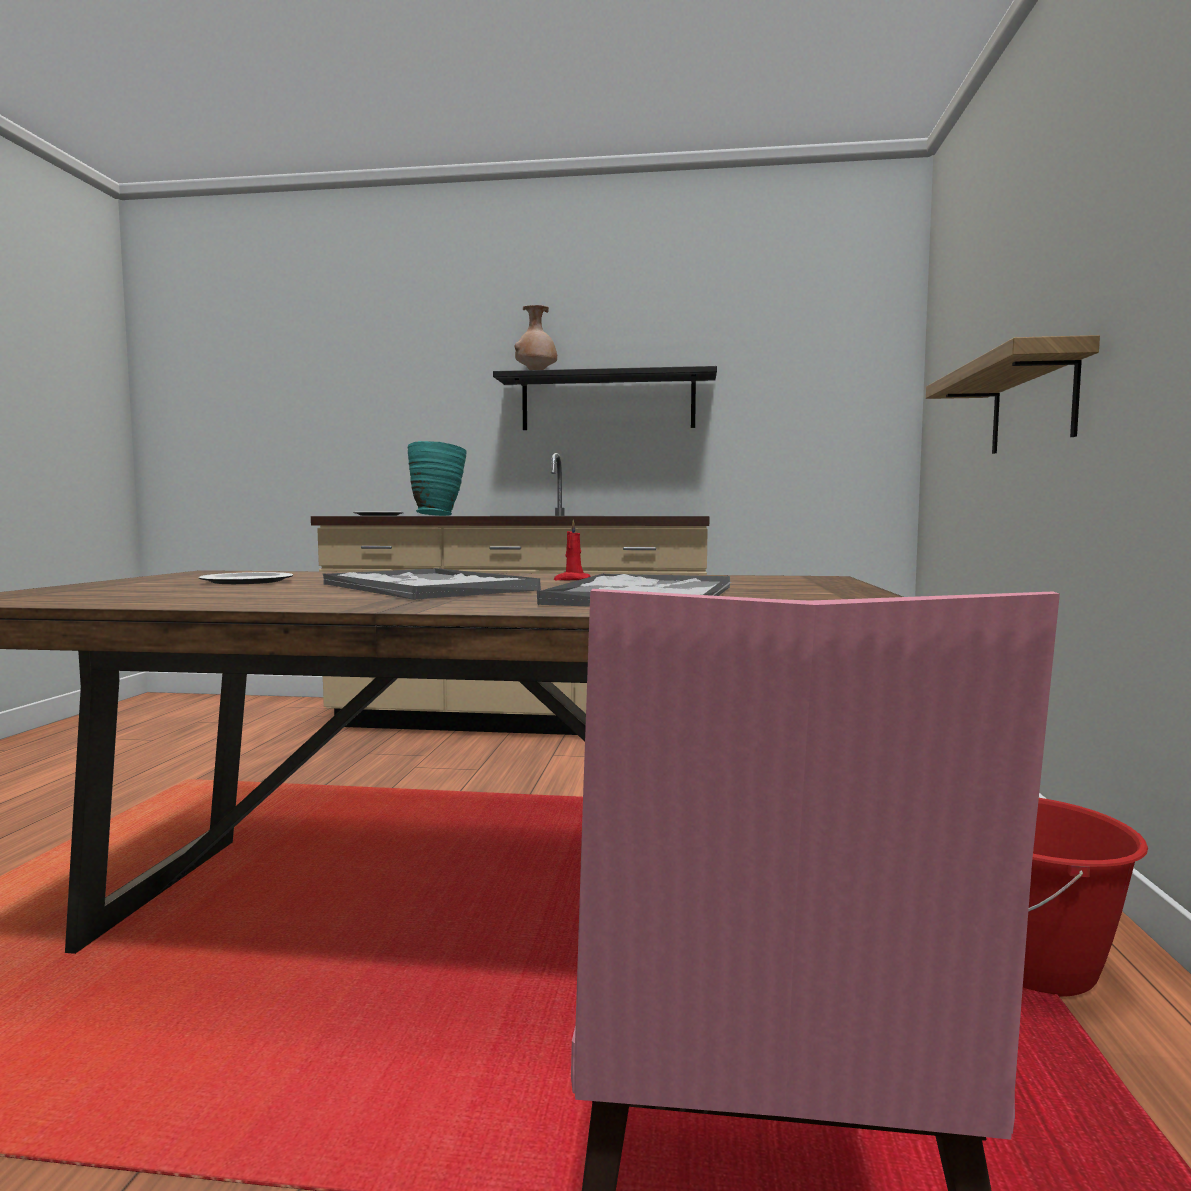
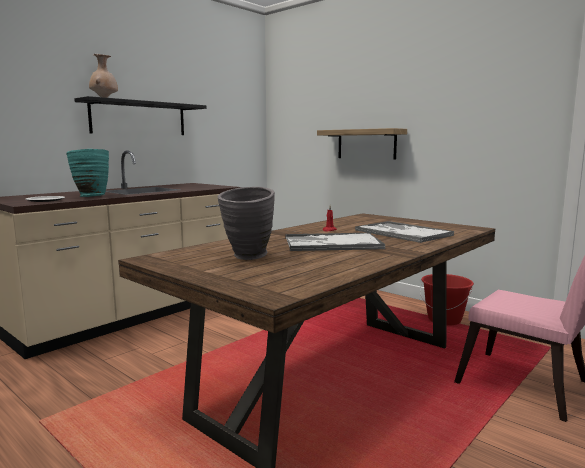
camera: 55 degrees left, 5 degrees up
plate [199,572,293,584] -> grey vase [218,187,275,260]

